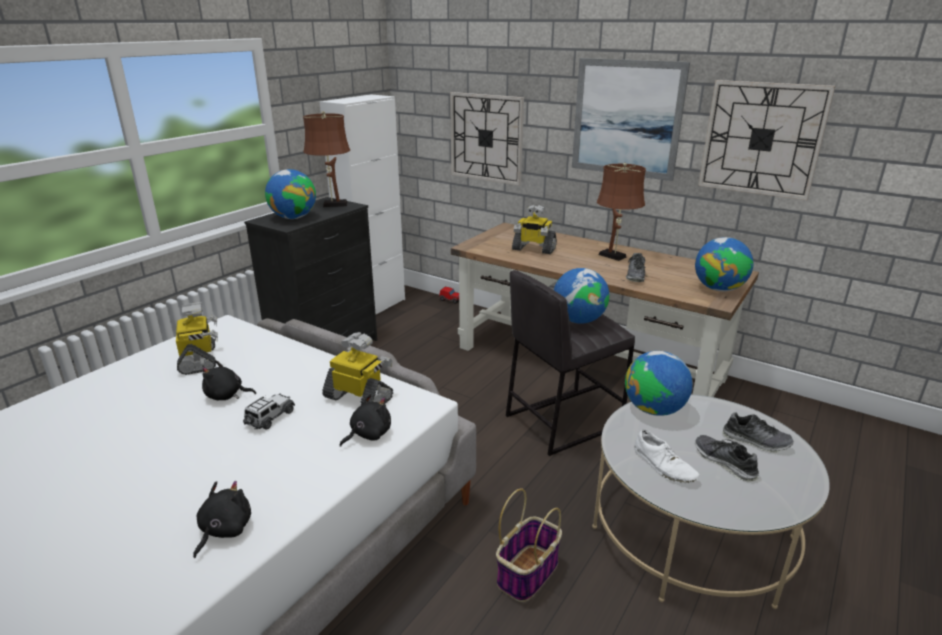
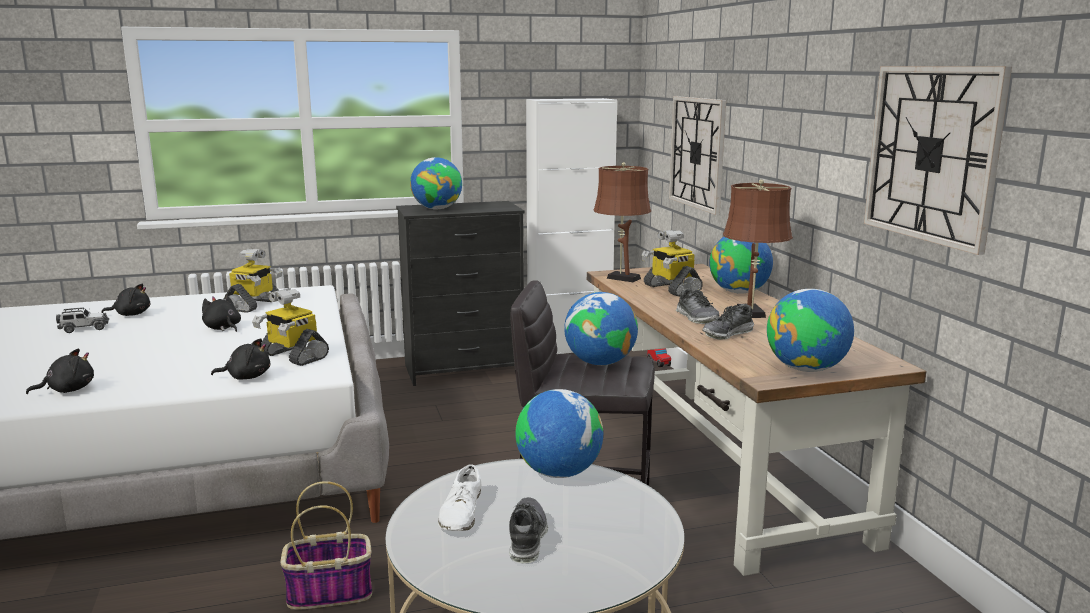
camera: 40 degrees right, 10 degrees down
toy car [243,393,295,429] -> toy car moved to [56,307,109,333]
brown table lamp [303,111,350,207] -> brown table lamp moved to [594,162,651,282]
toy robot [322,332,393,405] -> toy robot turned 150 degrees clockwise [252,288,329,366]
picture [572,58,690,181] -> none
shoe [722,412,794,453] -> shoe moved to [676,289,719,324]
none -> black plush toy [101,284,150,316]
none -> globe [709,237,773,294]

